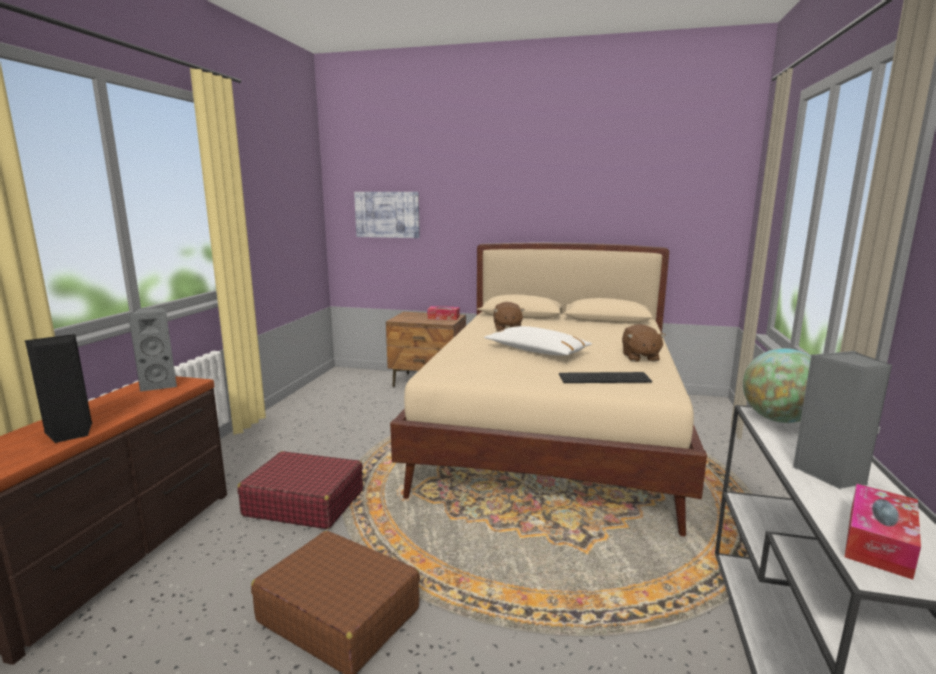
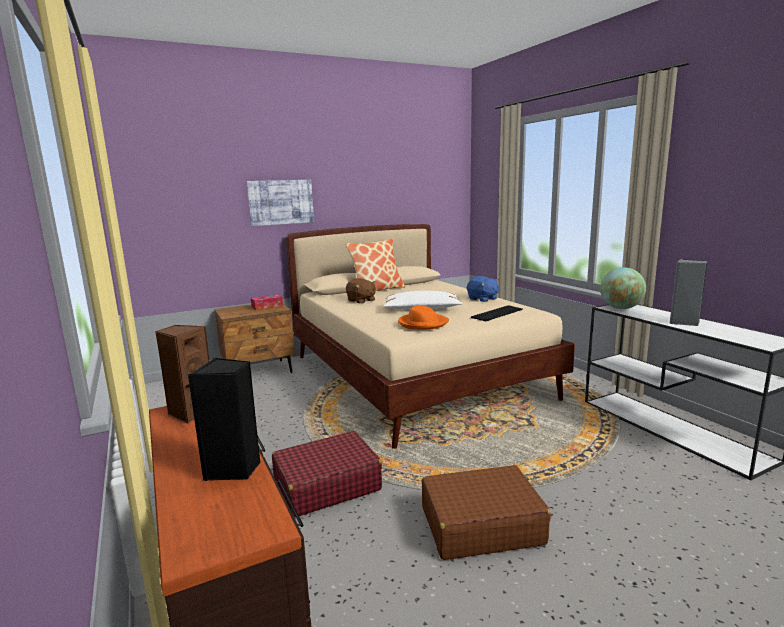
camera: 40 degrees left, 0 degrees up
grey speaker [128,307,177,392] -> brown speaker [155,325,210,423]
picture [354,192,420,238] -> picture moved to [246,180,314,226]
brown plush toy [622,324,666,362] -> blue plush toy [467,276,499,302]
tissue box [844,484,921,580] -> none
none -> pillow [345,238,405,291]
none -> orange hat [398,306,449,330]

